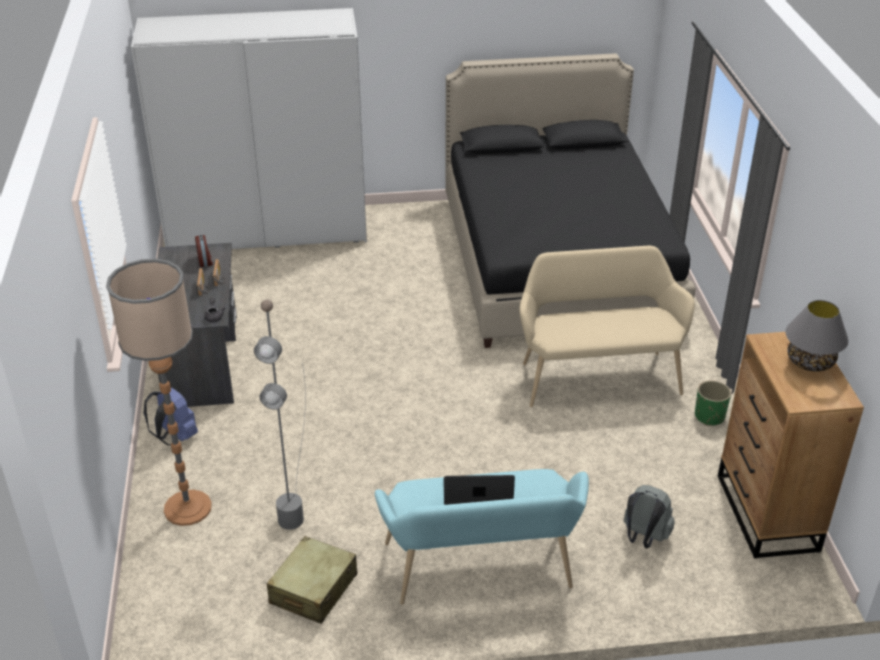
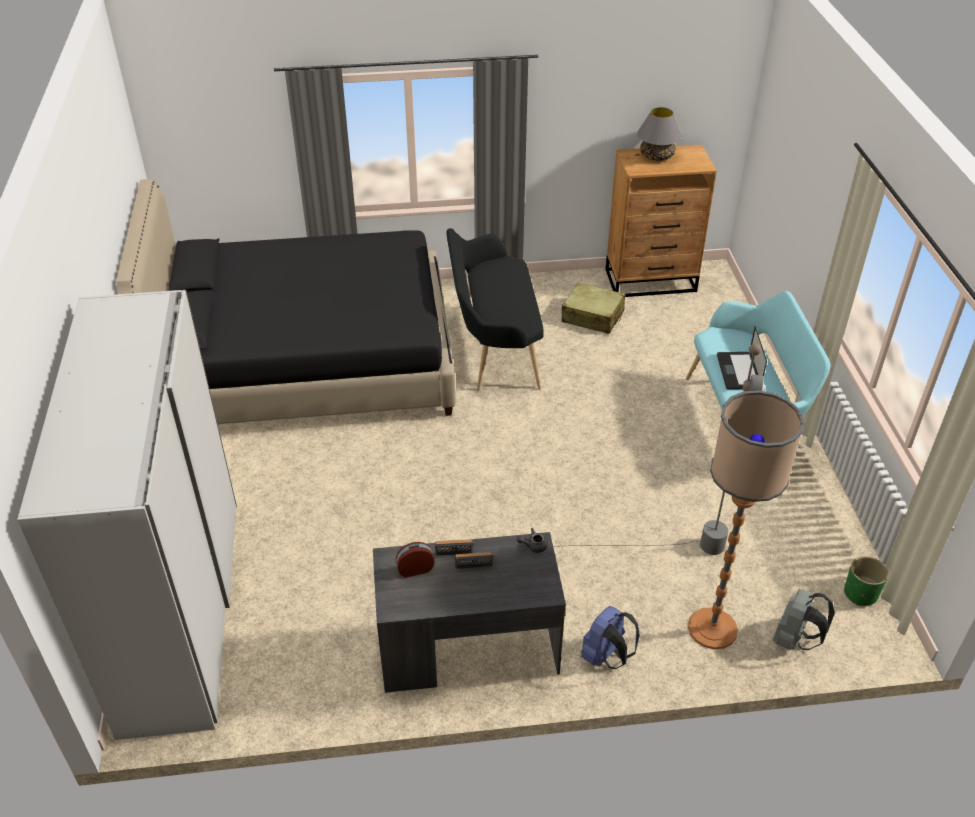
camera: 90 degrees left, 5 degrees up
beige suitcase [267,536,357,624] -> beige suitcase moved to [562,283,625,334]
beige bench [520,246,695,407] -> black bench [446,228,544,391]
grey backpack [624,485,675,548] -> grey backpack moved to [773,589,835,650]
green planter [695,380,731,426] -> green planter moved to [844,556,888,606]

